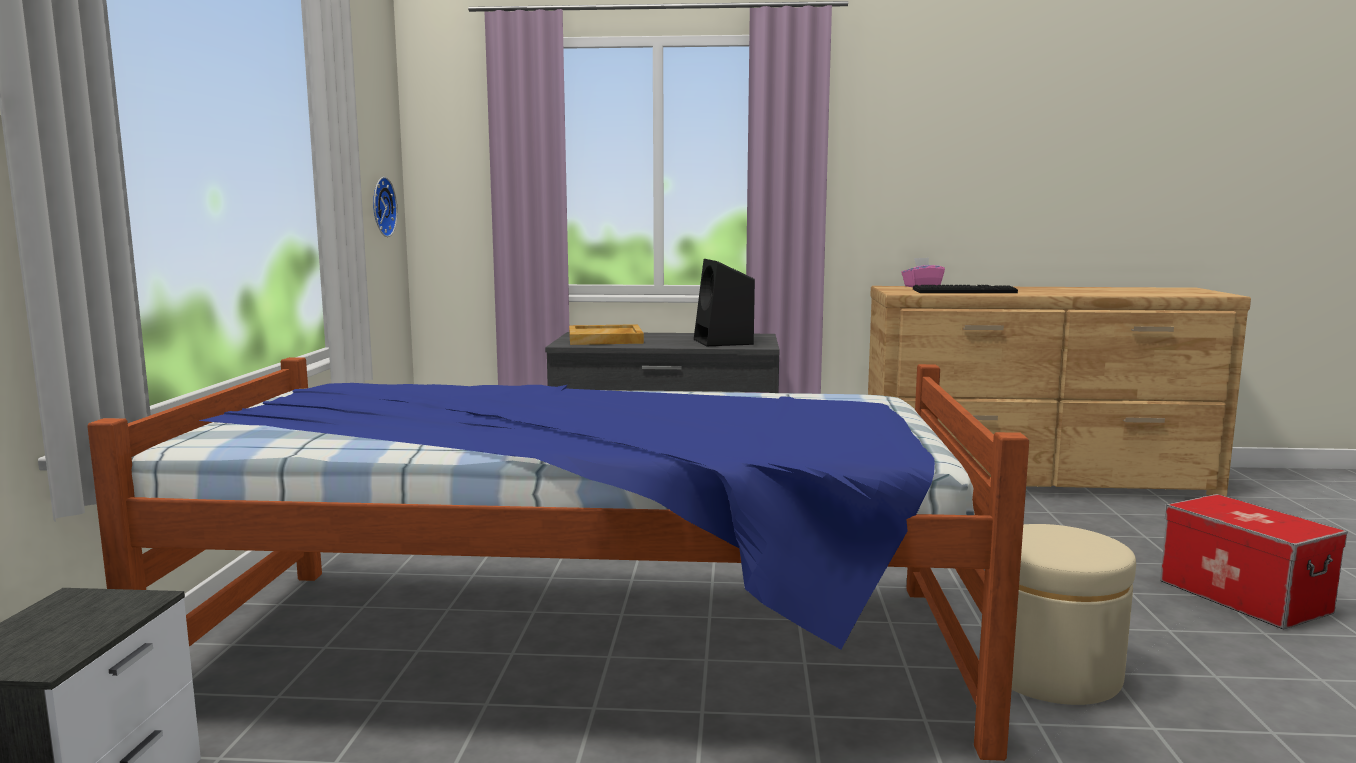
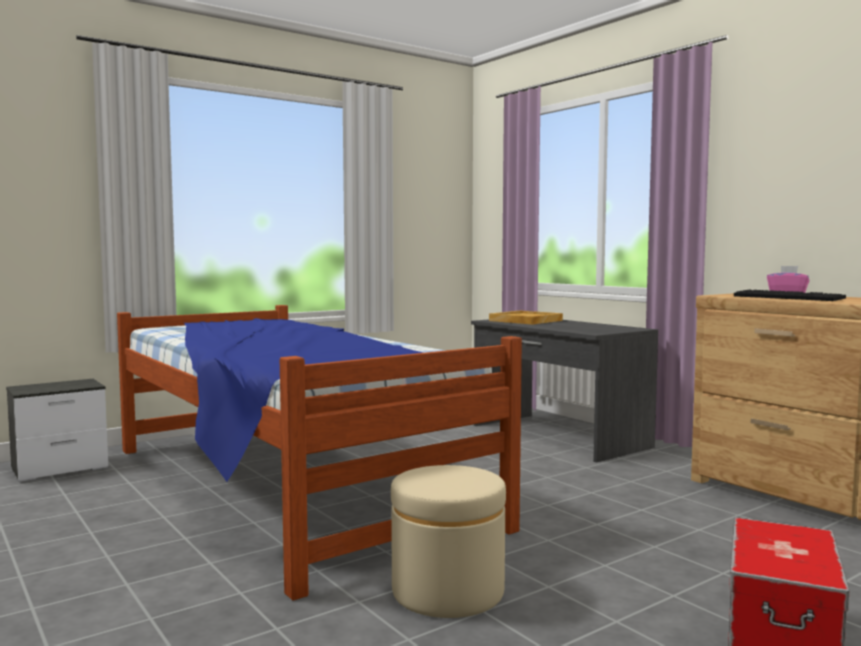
camera: 50 degrees right, 5 degrees down
wall clock [373,177,397,237] -> none
black speaker [694,259,755,346] -> none

